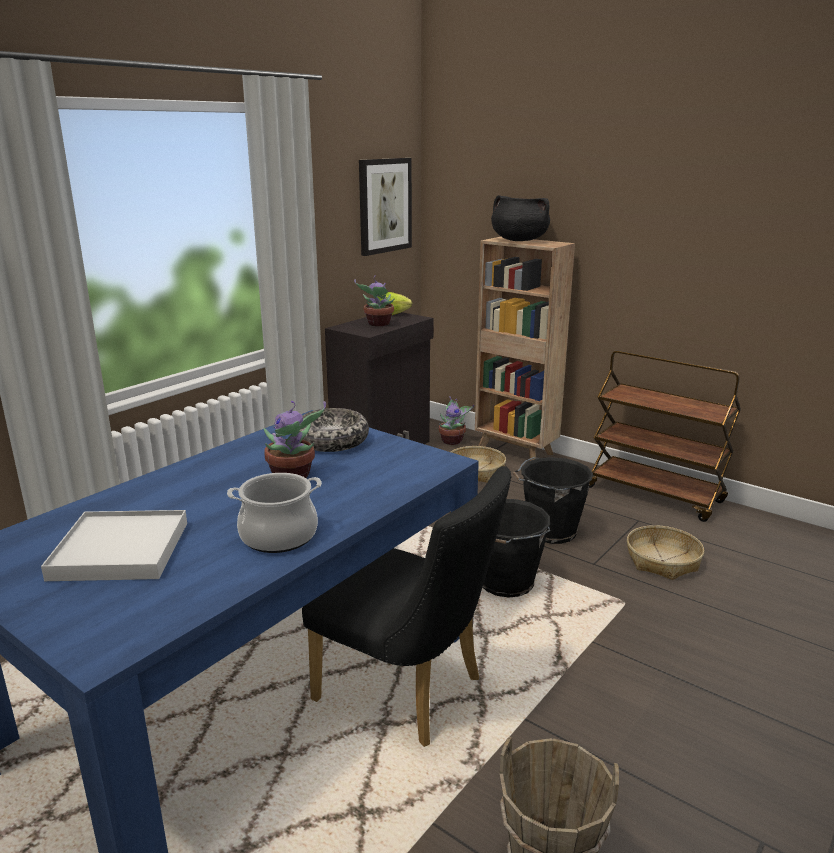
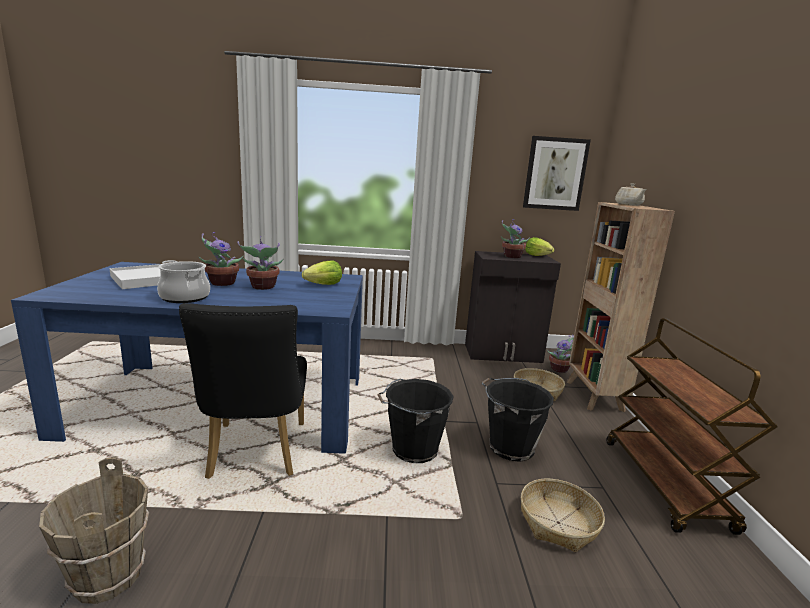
camera: 50 degrees right, 5 degrees down
bowl [299,408,369,452] -> lettuce [302,261,342,285]
black cooking pot [491,195,550,241] -> beige teapot [615,183,647,206]
none -> potted plant [199,232,244,286]

